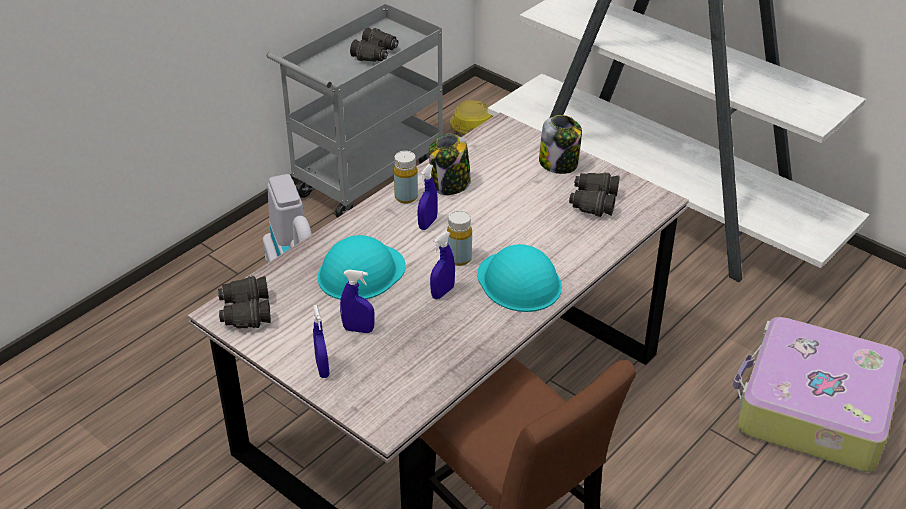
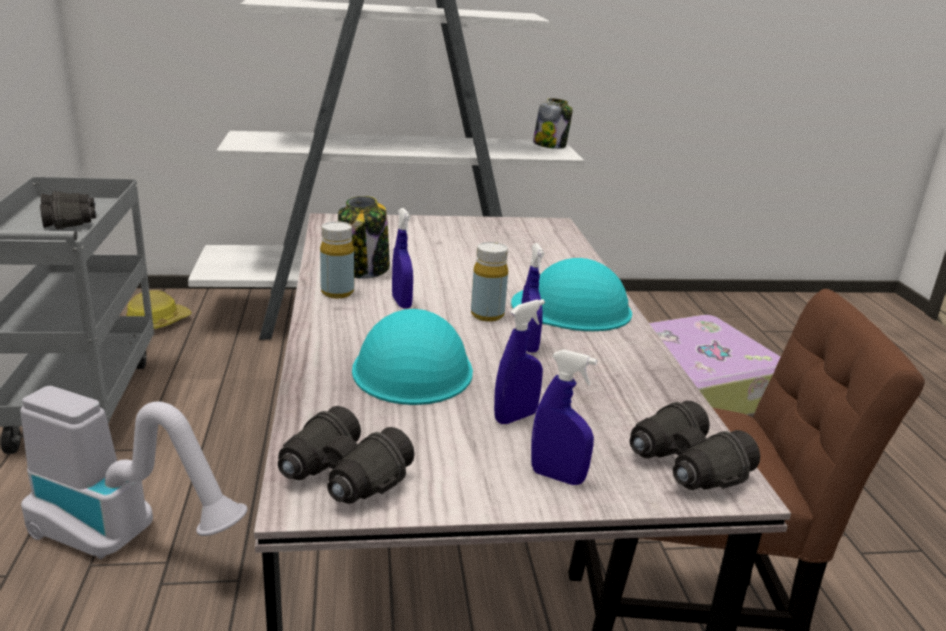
camera: 50 degrees left, 15 degrees down
jar [539,115,582,174] -> jar moved to [533,98,573,149]
black binoculars [569,172,619,217] -> black binoculars moved to [630,401,760,490]

